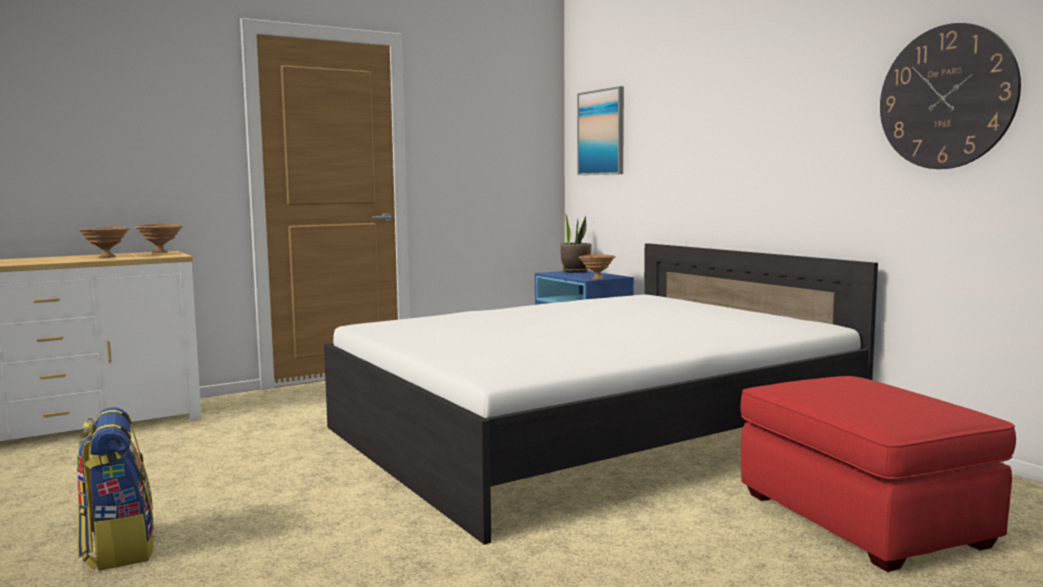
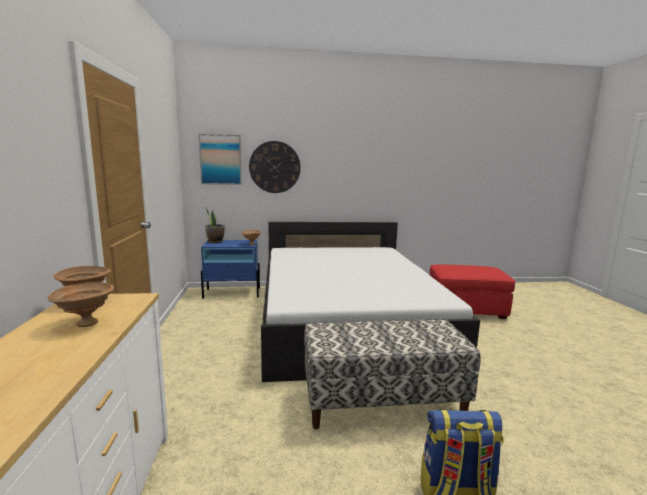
camera: 65 degrees left, 5 degrees up
wall clock [880,23,1021,169] -> wall clock moved to [249,141,301,193]
none -> bench [304,319,481,429]

